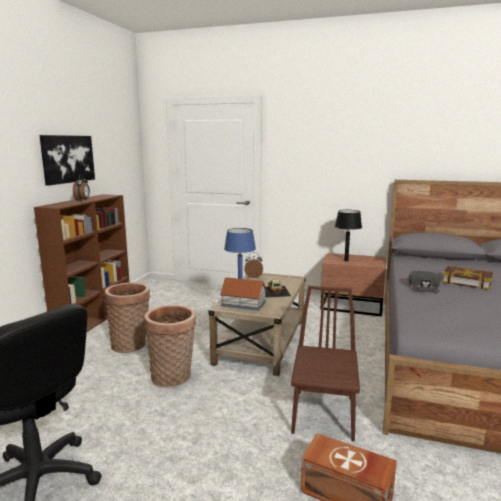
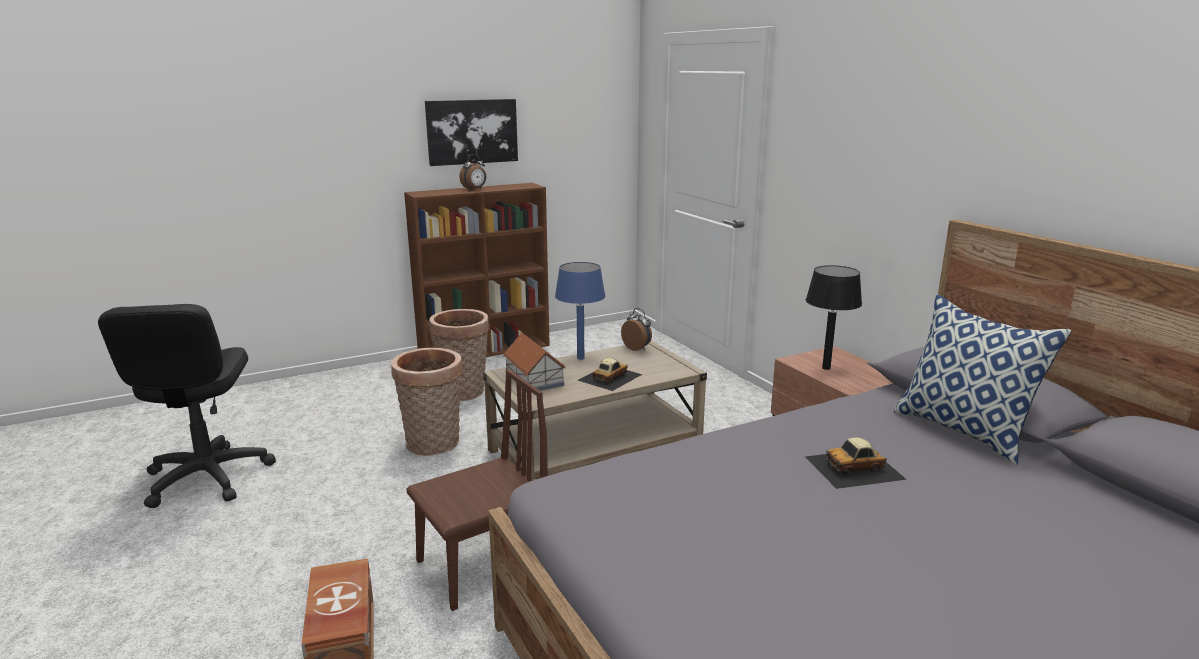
camera: 45 degrees right, 5 degrees up
black cap [408,271,440,293] -> none
book [442,266,493,290] -> toy car [805,437,907,489]
none -> pillow [894,294,1072,465]

